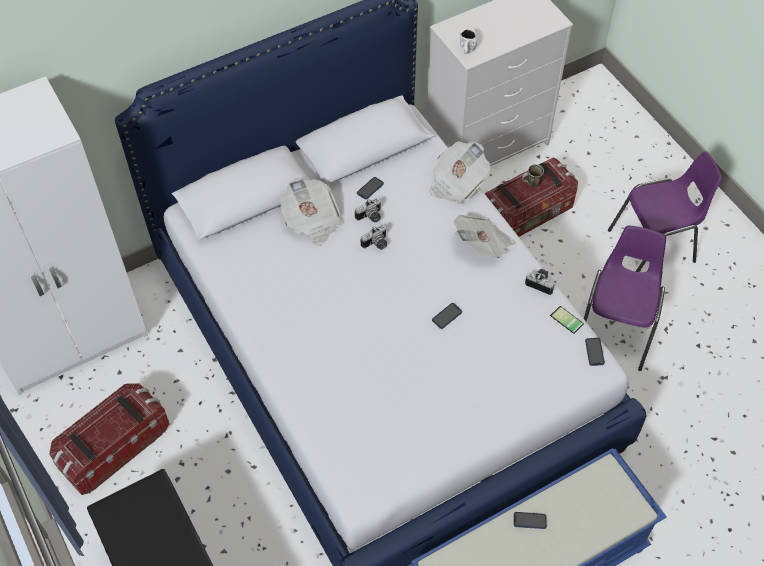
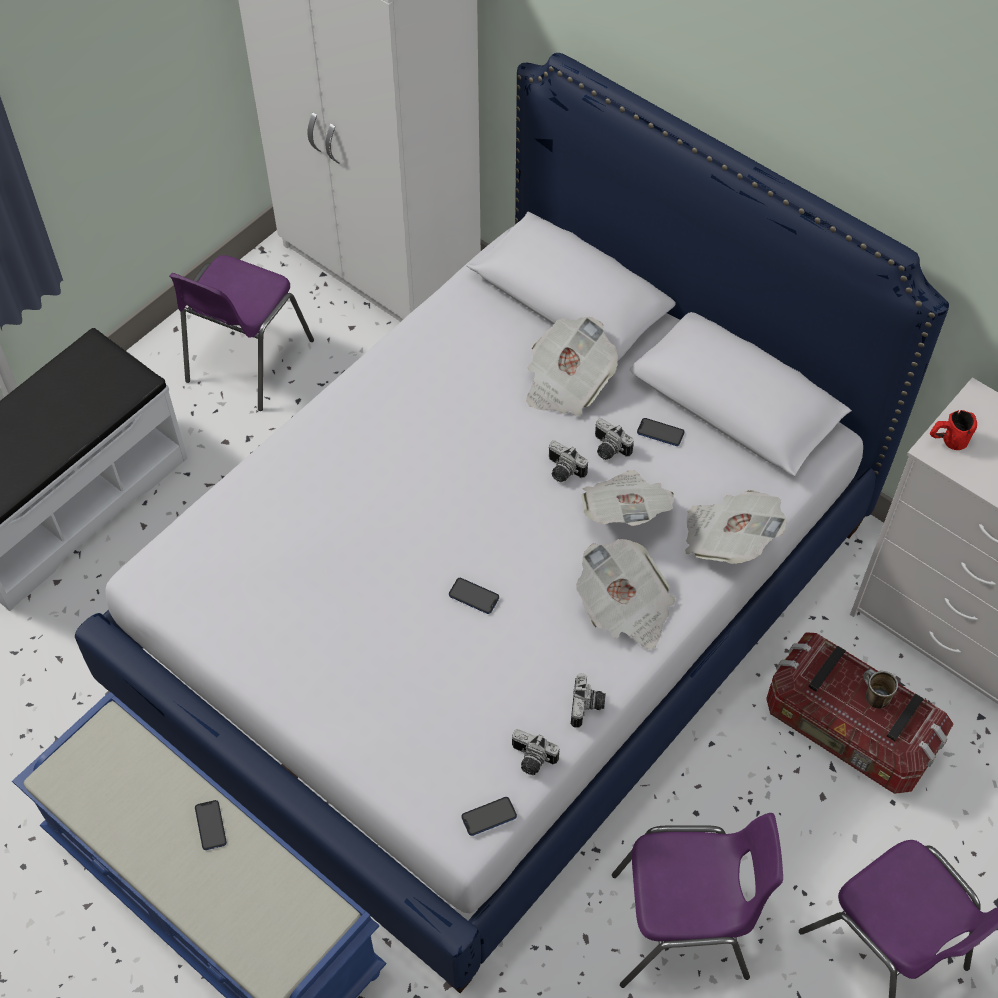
camera: 70 degrees right, 0 degrees up
storage box [49,383,170,495] -> purple chair [169,255,314,411]
white mug [460,28,477,54] -> red mug [930,410,977,450]
phone [550,306,584,334] -> camera [512,729,560,775]
none -> newspaper [582,470,674,526]

